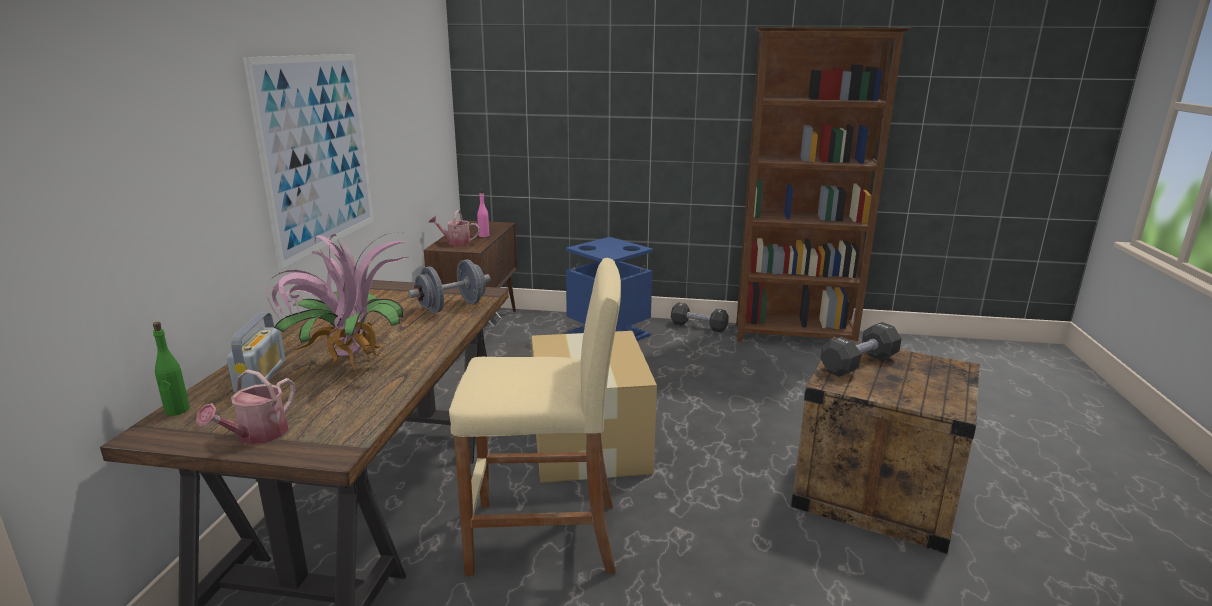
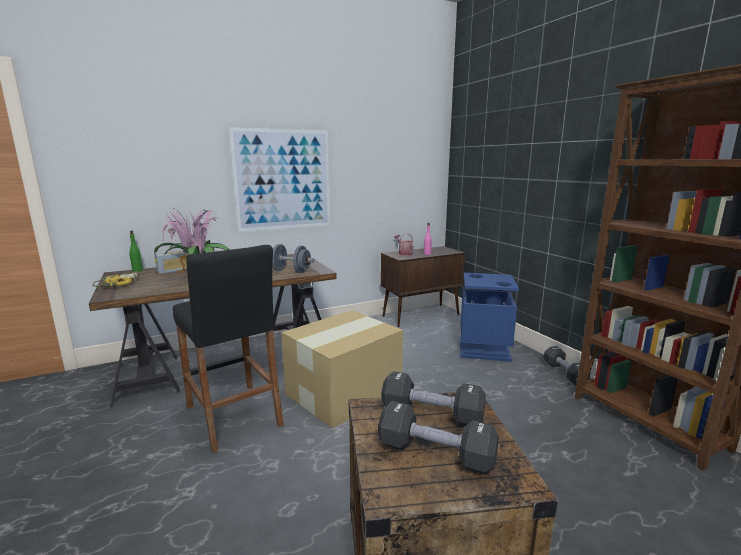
camera: 55 degrees right, 5 degrees down
watering can [196,369,295,444] -> power drill [93,271,139,287]
beige stool [449,258,621,577] -> black stool [173,245,284,453]
none -> black dumbbell [378,401,499,474]

